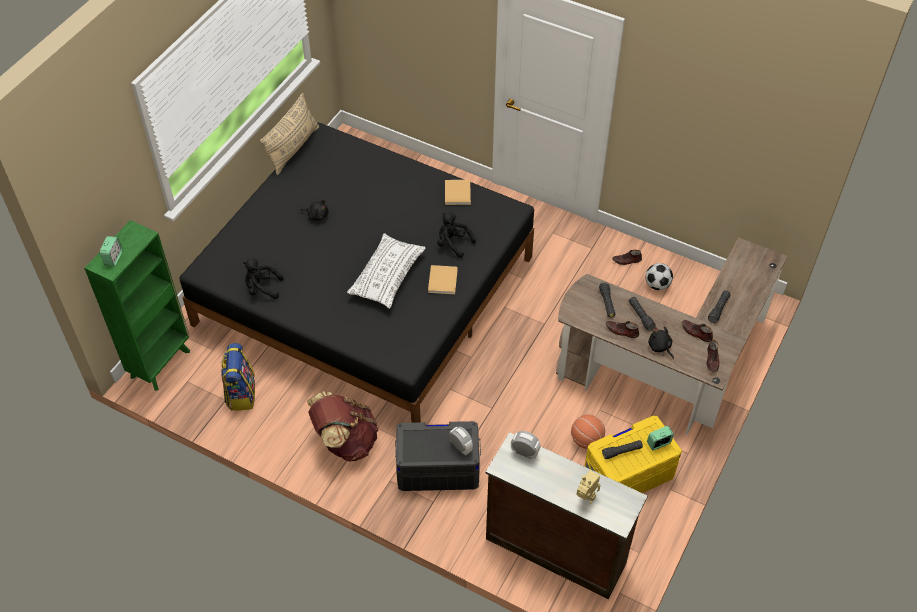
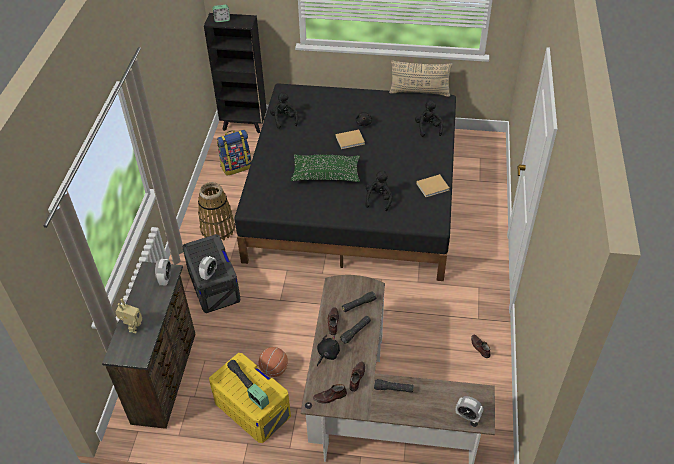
camera: 70 degrees right, 5 degrees down
green bookcase [84,220,190,391] -> black bookcase [204,13,267,133]
brown backpack [307,391,379,462] -> basket [198,182,235,240]
white pillow [347,233,425,309] -> green pillow [291,155,360,182]
beige book [428,265,458,294] -> beige book moved to [336,130,365,149]
football [646,263,673,290] -> none
none -> black plush toy [415,100,443,137]
none -> alarm clock [456,396,483,423]

